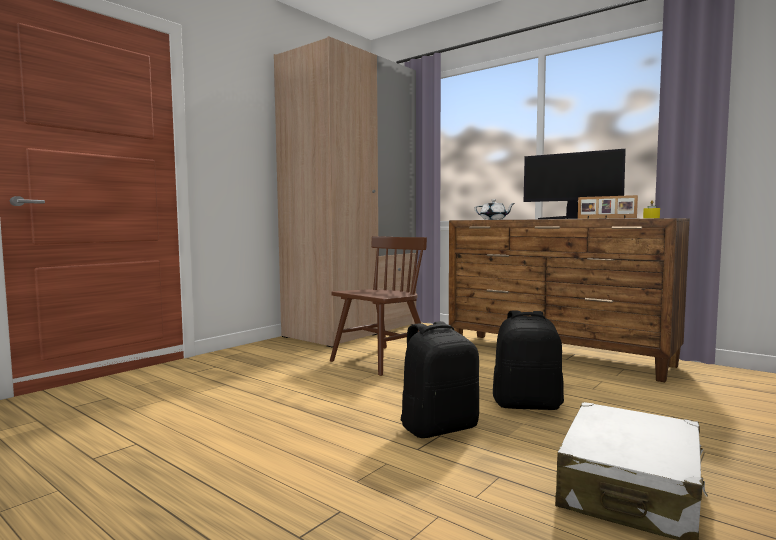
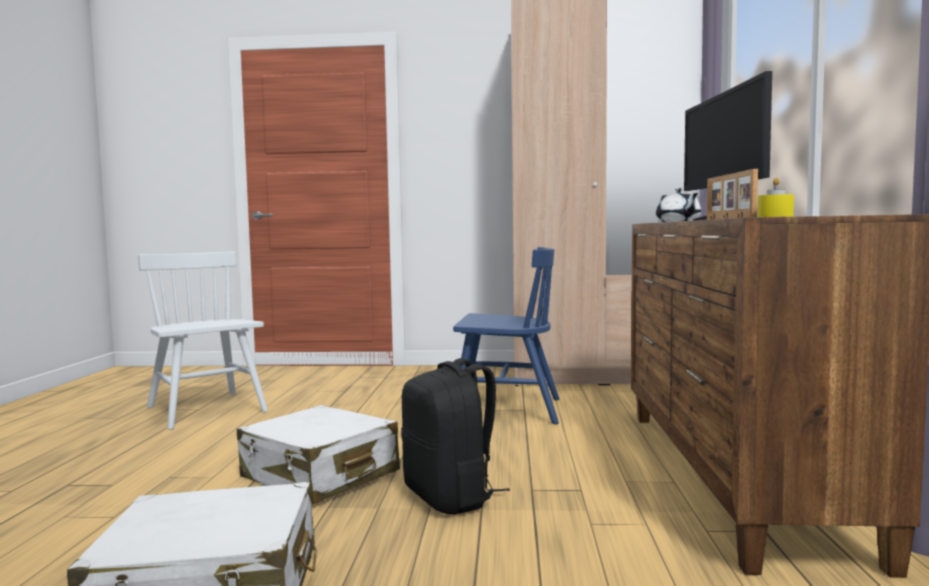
camera: 55 degrees right, 0 degrees up
brown chair [330,236,427,376] -> blue chair [453,247,559,424]
black backpack [401,321,479,438] -> white suitcase [237,405,400,504]
none -> white chair [138,251,268,430]

